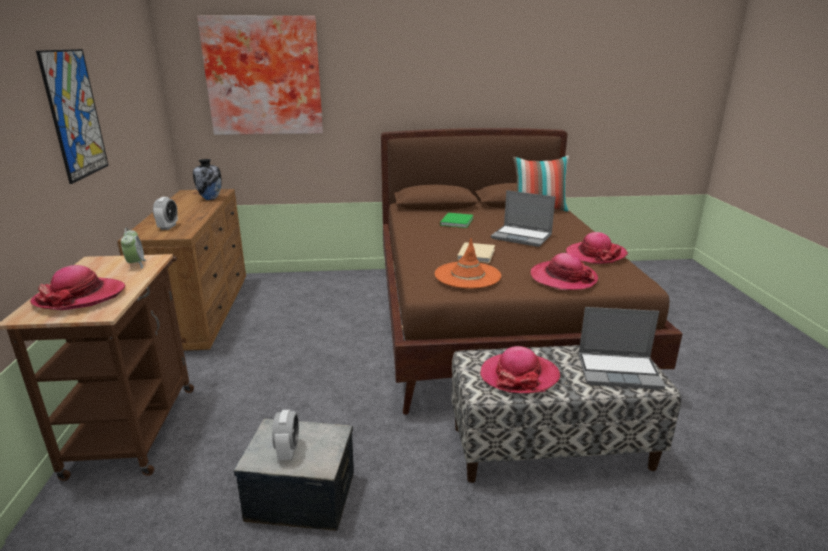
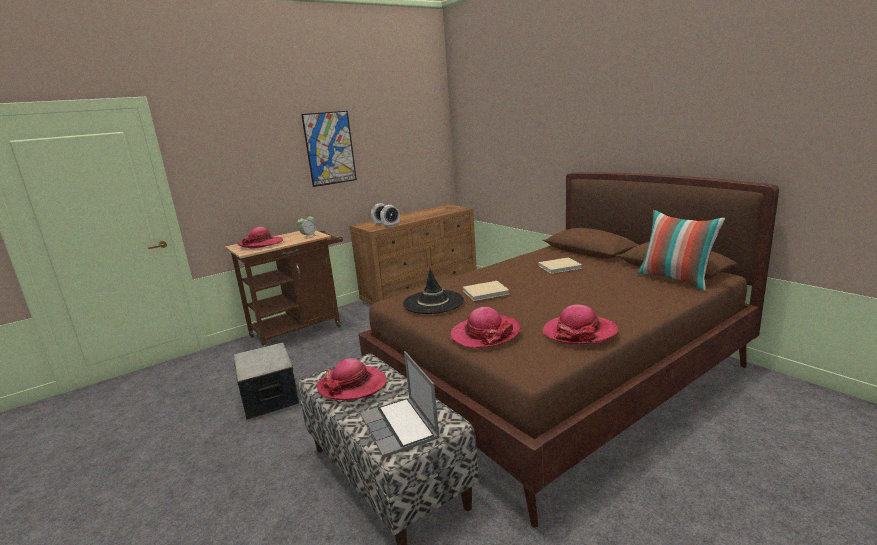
camera: 60 degrees right, 5 degrees down
vase [193,159,222,200] -> none
picture [197,15,323,135] -> none
alarm clock [272,410,299,460] -> alarm clock moved to [380,205,400,227]
orange hat [435,238,501,289] -> black hat [403,268,464,314]
green book [440,213,473,228] -> beige book [538,257,582,274]
laptop [491,190,556,247] -> none

